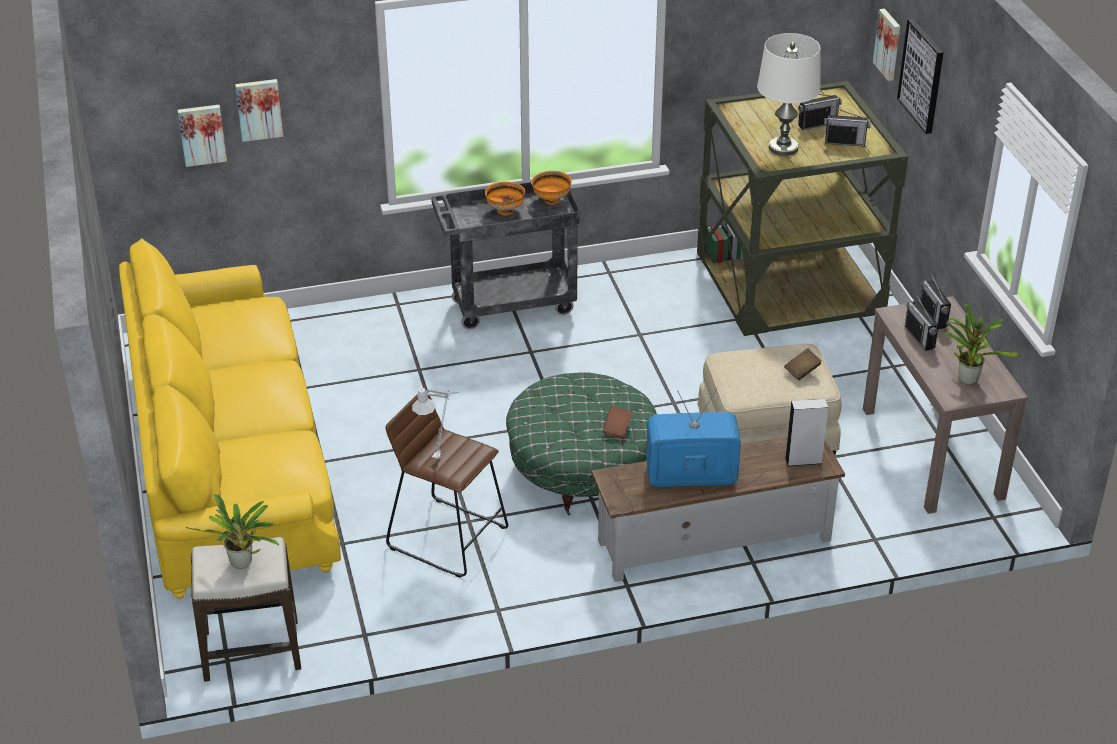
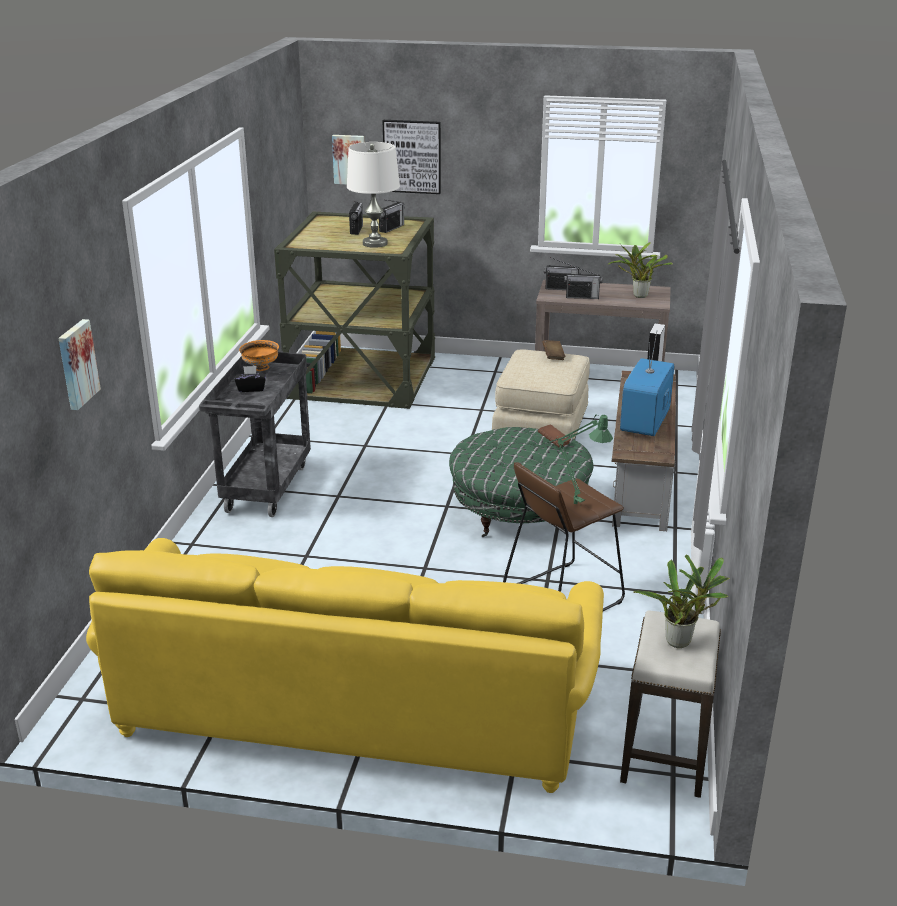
camera: 65 degrees left, 10 degrees down
picture [177,105,227,167] -> none
grey table lamp [412,386,460,459] -> green table lamp [543,415,613,504]
orange bowl [485,182,526,216] -> black tissue box [234,366,266,392]

